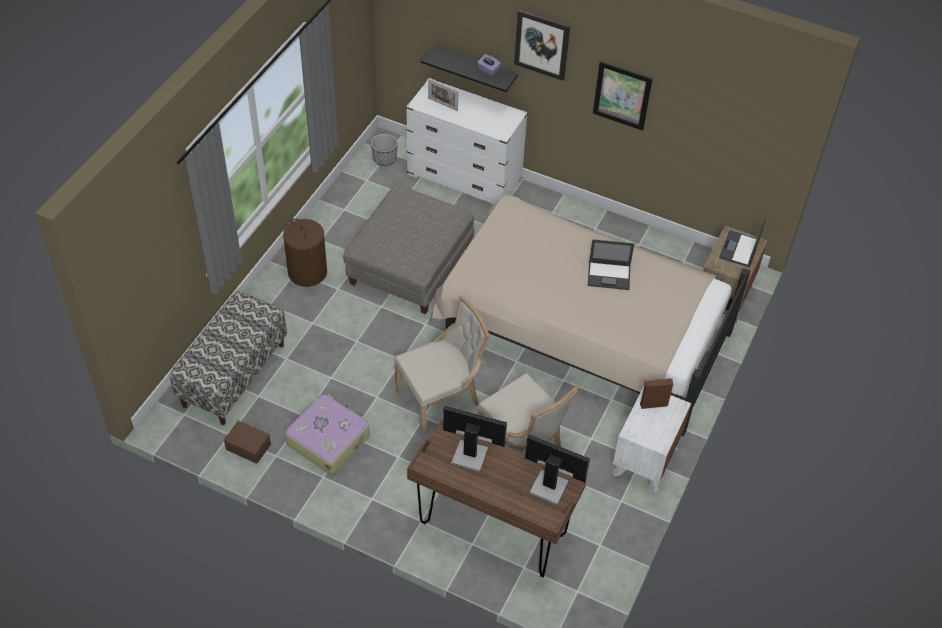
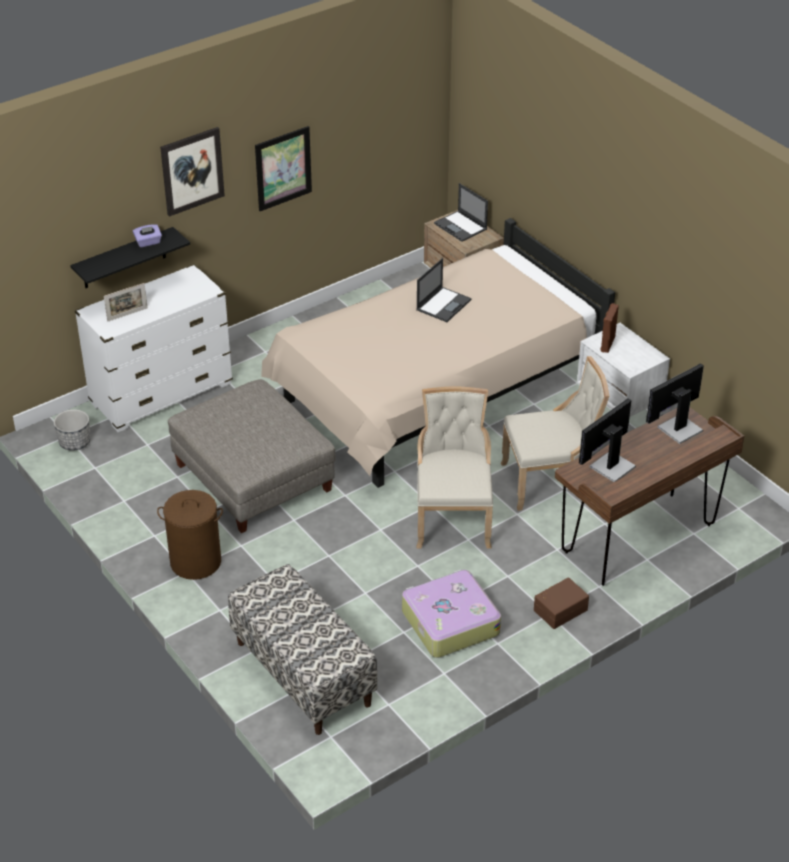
camera: 60 degrees left, 10 degrees down
brown storage box [224,421,271,464] -> brown storage box moved to [534,577,589,629]

